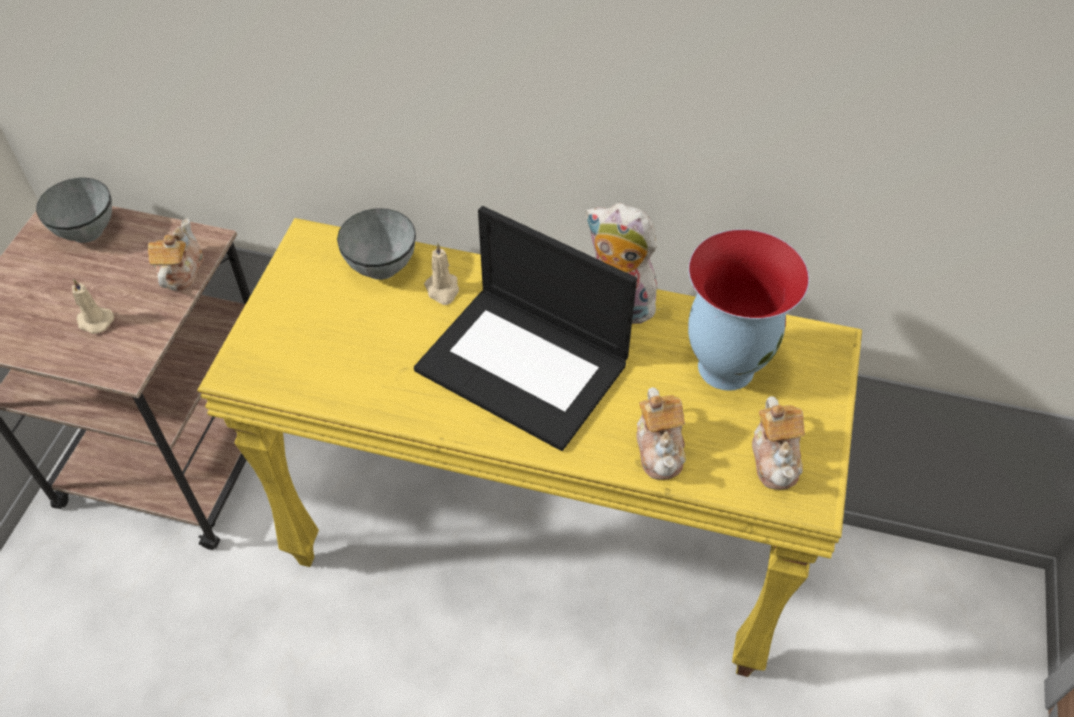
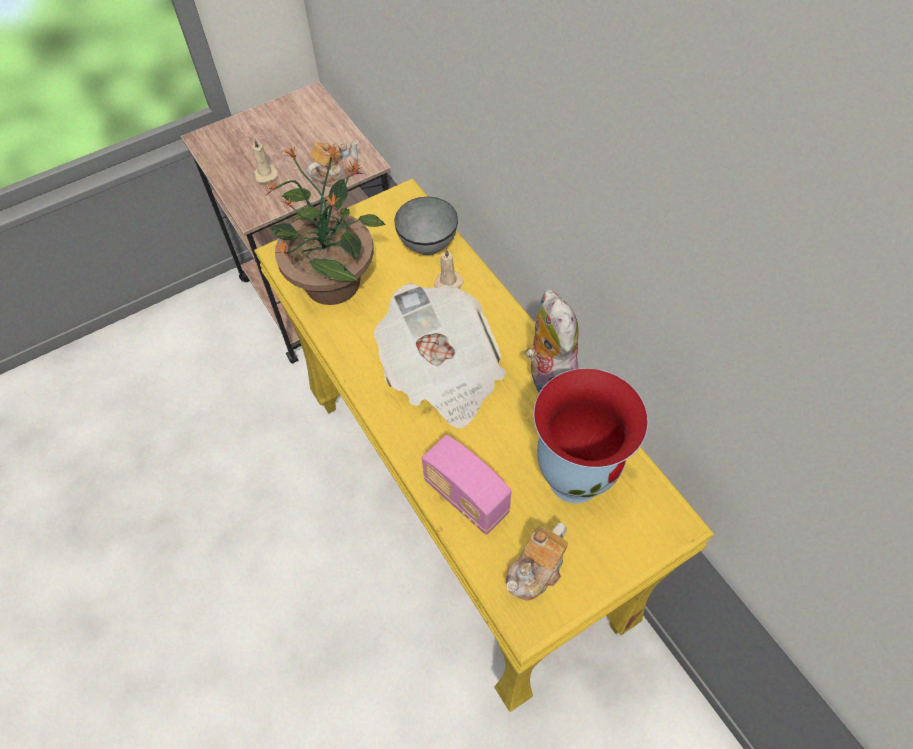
camera: 45 degrees right, 5 degrees up
grey bowl [36,178,112,243] -> none
laptop [414,206,637,451] -> newspaper [374,283,506,428]
teapot [636,387,686,480] -> radio [422,435,511,535]
none -> potted plant [265,145,385,305]

